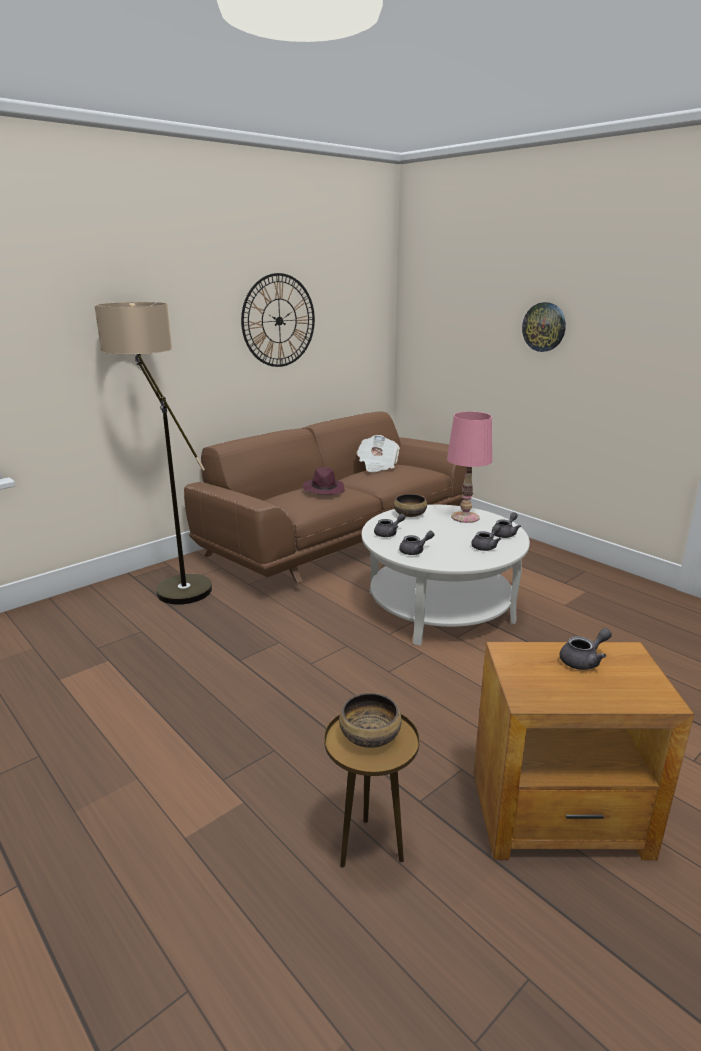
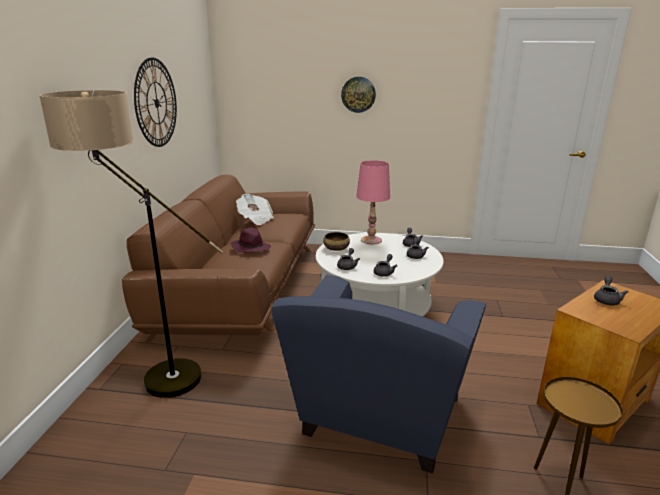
camera: 40 degrees left, 0 degrees up
bowl [339,693,402,748] -> none
none -> blue armchair [272,274,486,474]

